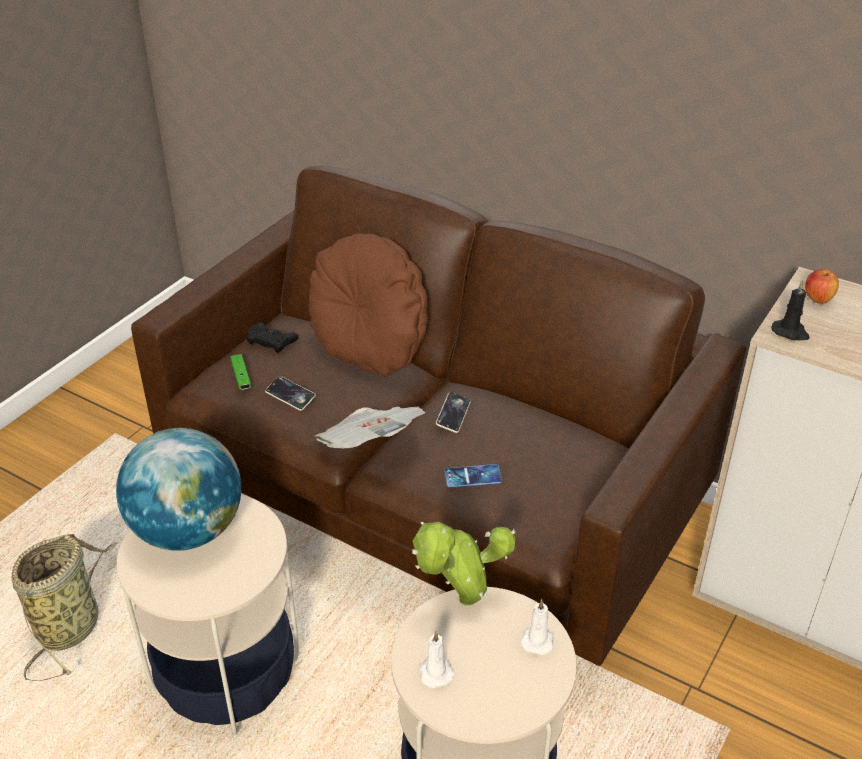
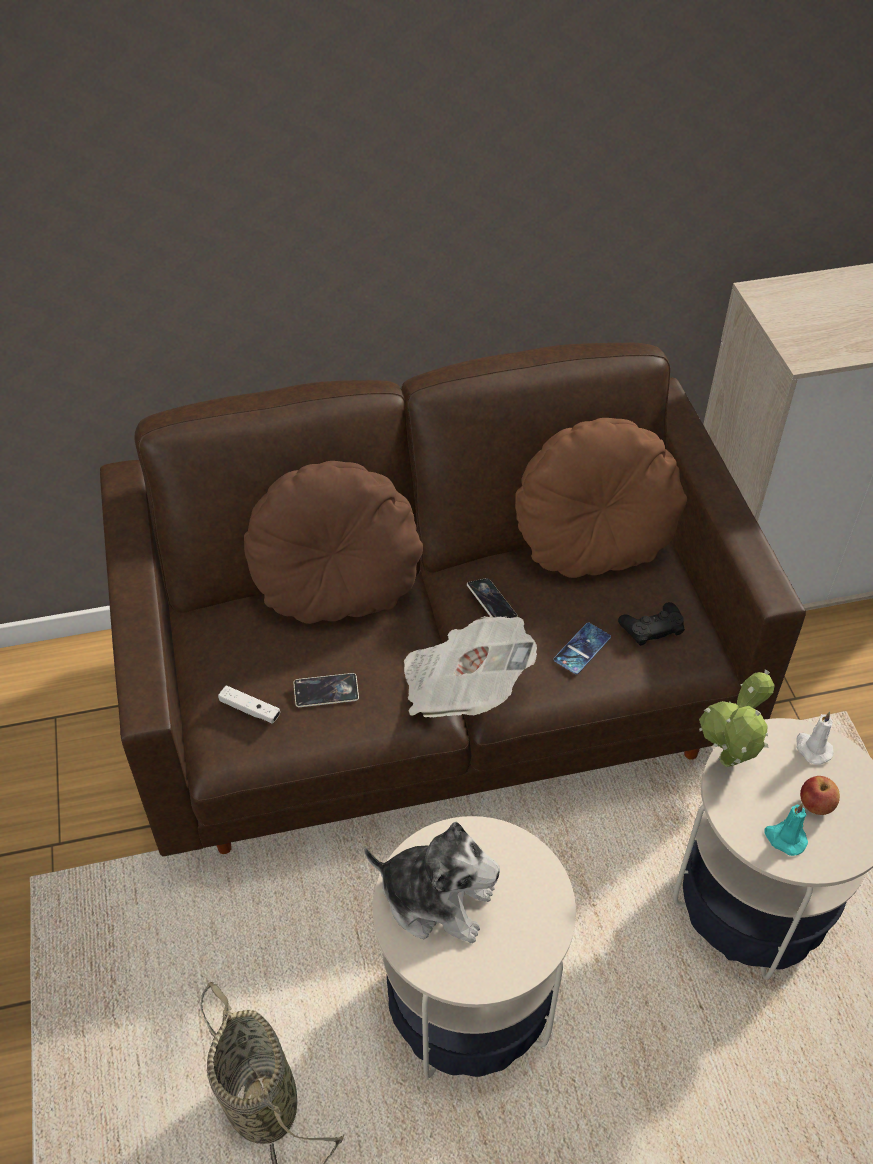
camera: 45 degrees left, 10 degrees up
globe [116,428,241,551] -> plush toy [364,822,500,943]
green game controller [230,354,251,390] -> white game controller [218,685,280,723]
black game controller [246,323,298,353] -> black game controller moved to [618,602,685,646]
white candle [419,631,454,688] -> turquoise candle [764,803,808,856]
black candle [771,280,809,340] -> none
apple [805,269,839,304] -> apple moved to [800,776,840,815]
none -> brown pillow [515,418,687,578]

